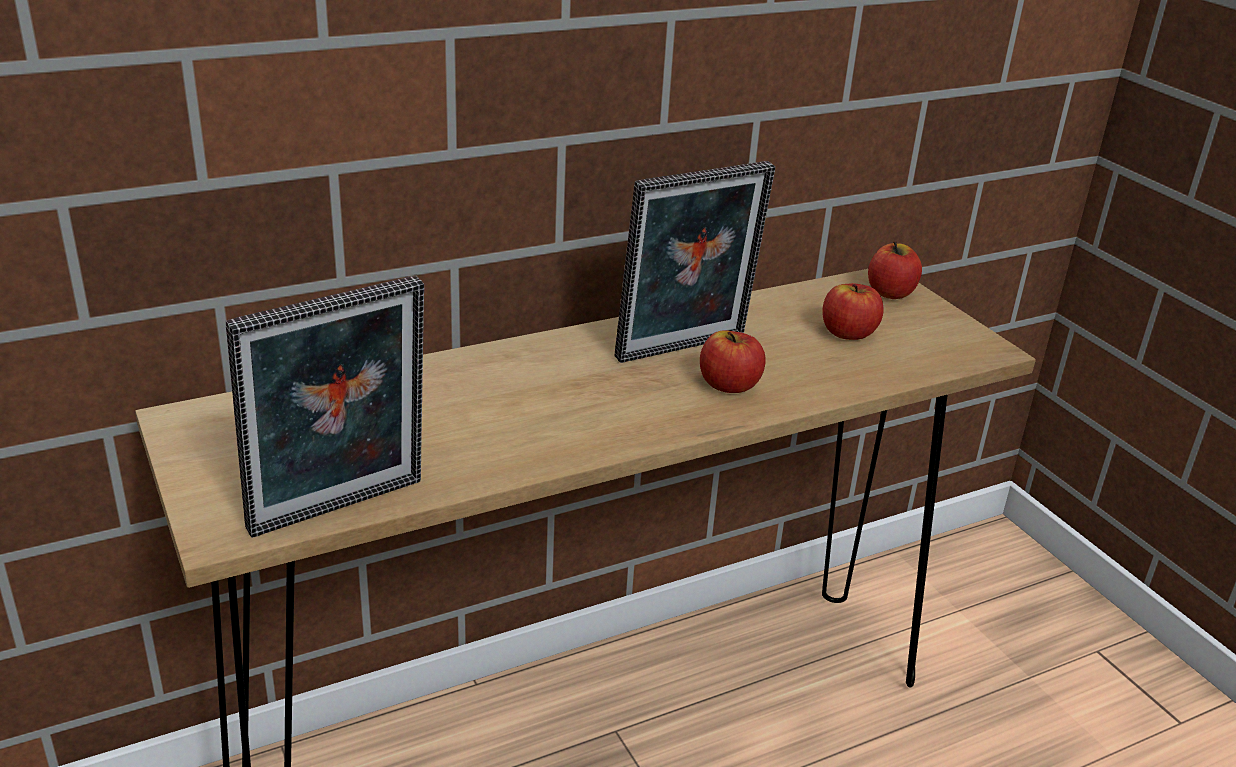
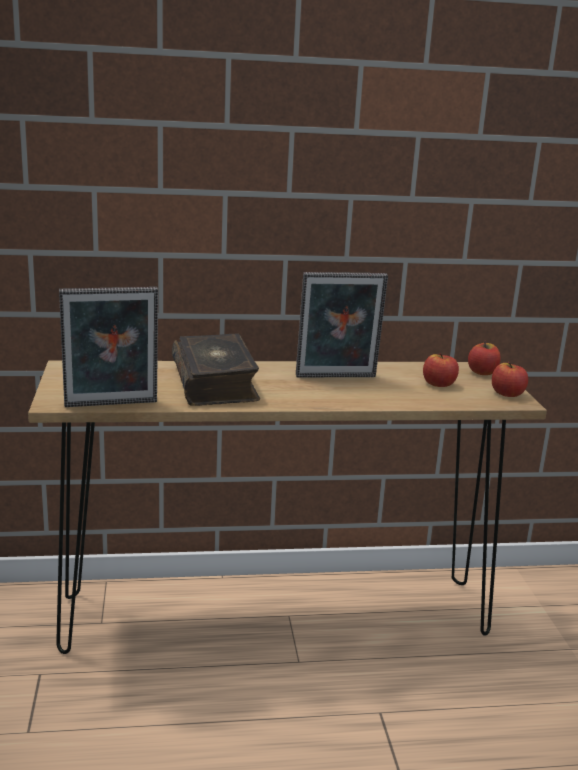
camera: 20 degrees right, 10 degrees down
apple [700,330,766,393] -> apple moved to [492,362,528,397]
none -> book [172,334,260,406]

